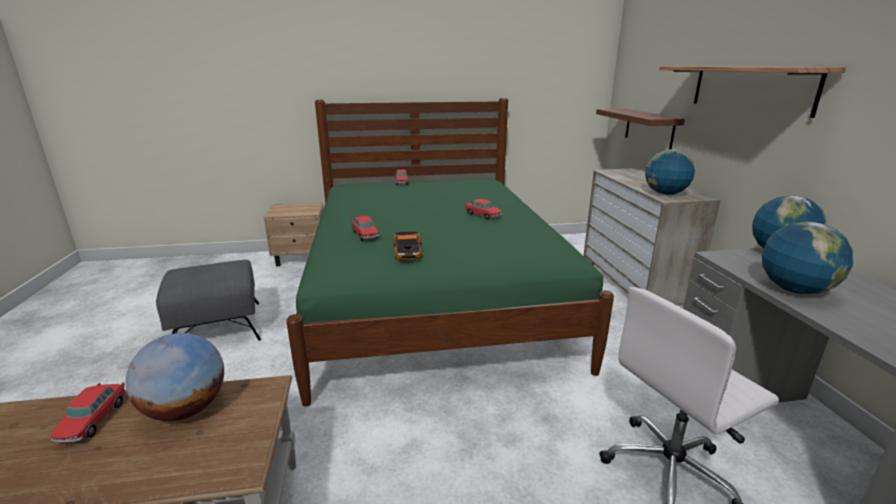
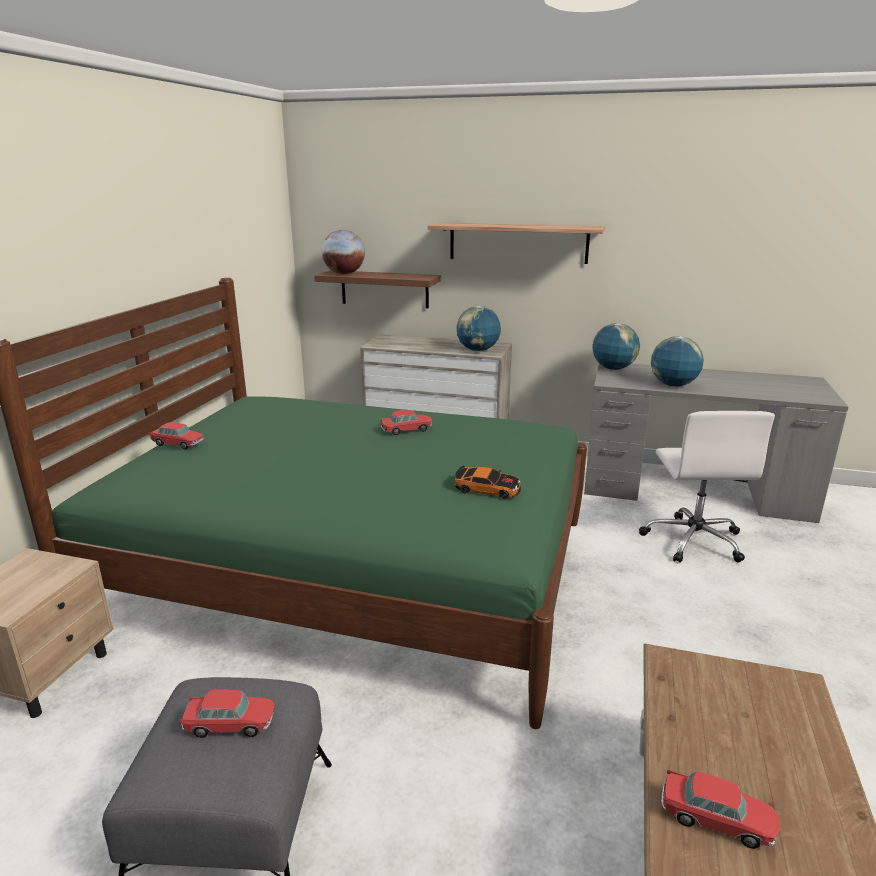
camera: 65 degrees left, 0 degrees up
globe [126,333,224,421] -> globe moved to [322,230,365,274]
toy car [351,216,379,241] -> toy car moved to [180,690,275,738]

